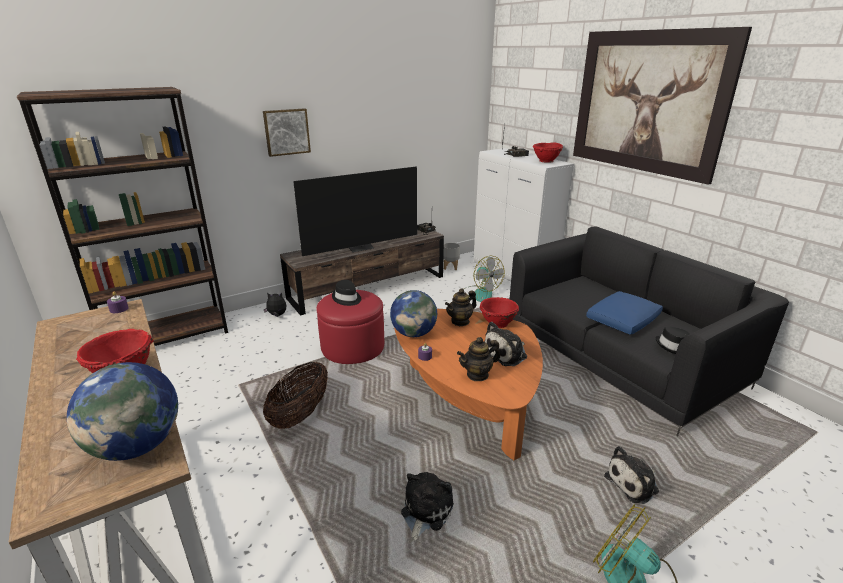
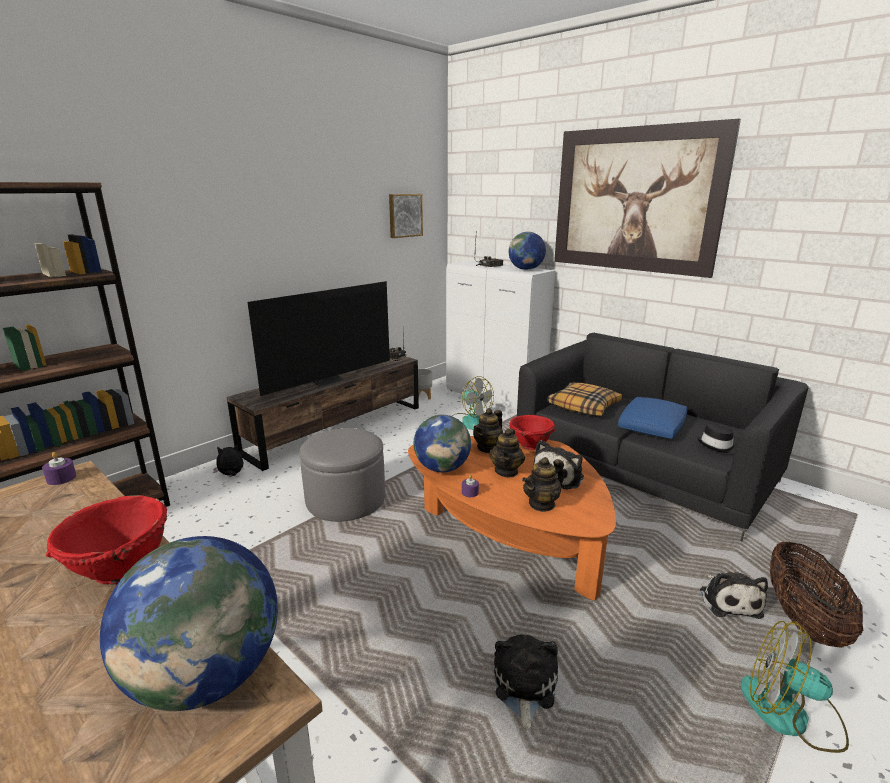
camera: 15 degrees left, 5 degrees down
picture [263,108,311,157] -> picture moved to [389,194,423,238]
basket [263,362,328,429] -> basket moved to [770,541,863,648]
red ottoman [317,290,384,364] -> grey ottoman [299,428,385,522]
black hat [332,280,361,306] -> none
red bowl [533,143,563,163] -> globe [509,232,546,270]
plush toy [604,446,659,504] -> plush toy turned 45 degrees counterclockwise [700,572,768,619]
none -> teapot [489,428,525,477]
none -> pillow [547,382,623,416]

